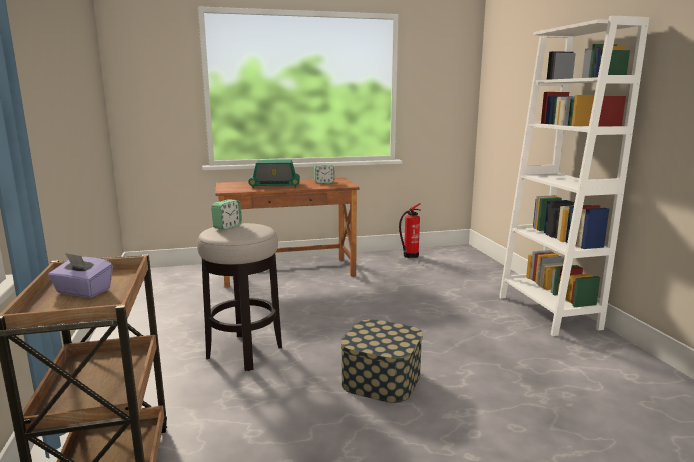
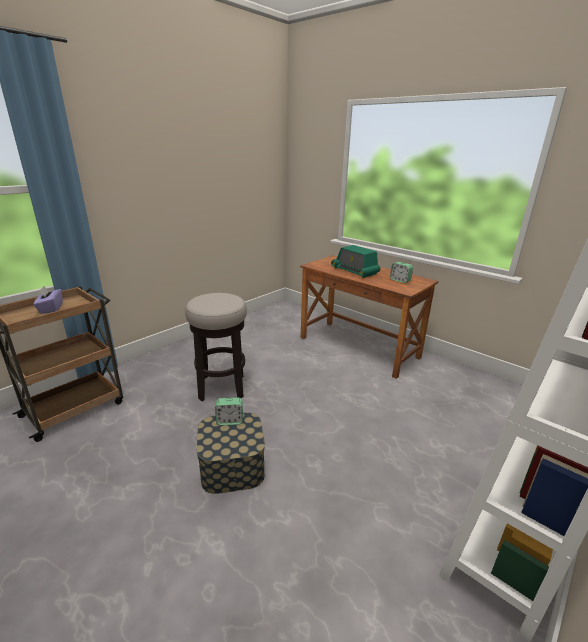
camera: 55 degrees right, 10 degrees up
alarm clock [211,199,242,230] -> alarm clock moved to [215,398,243,425]
fire extinguisher [399,203,421,258] -> none

